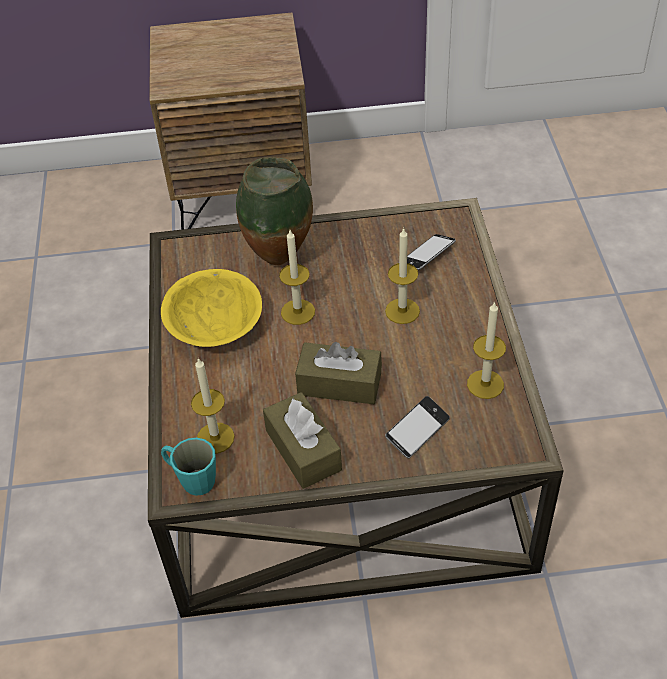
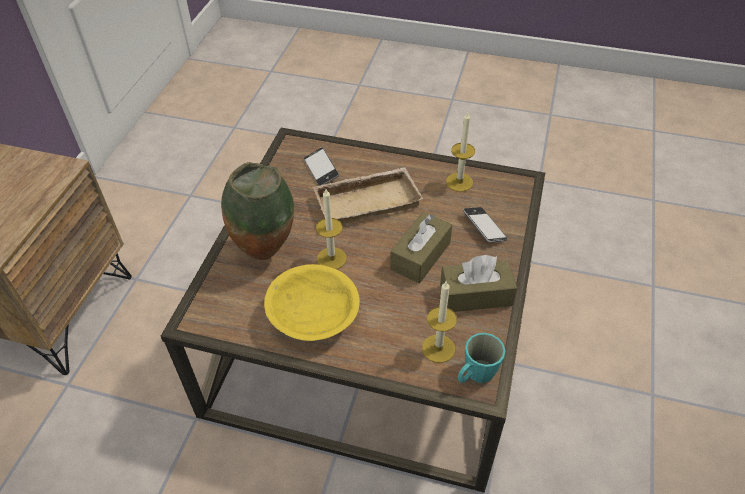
camera: 70 degrees left, 0 degrees up
candle [385,228,420,324] -> beige tray [313,167,423,224]

